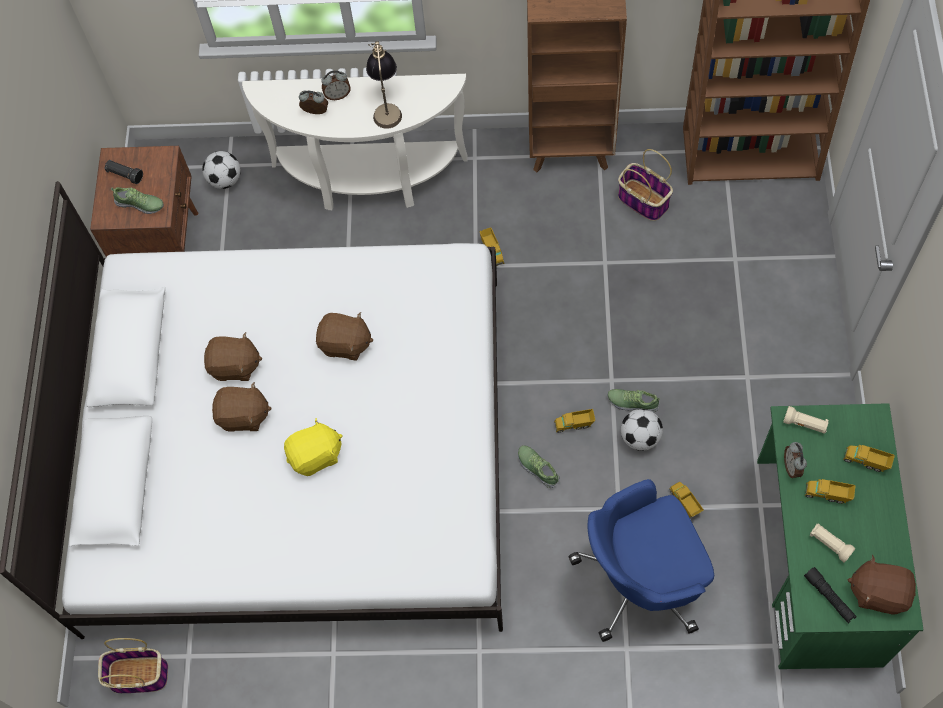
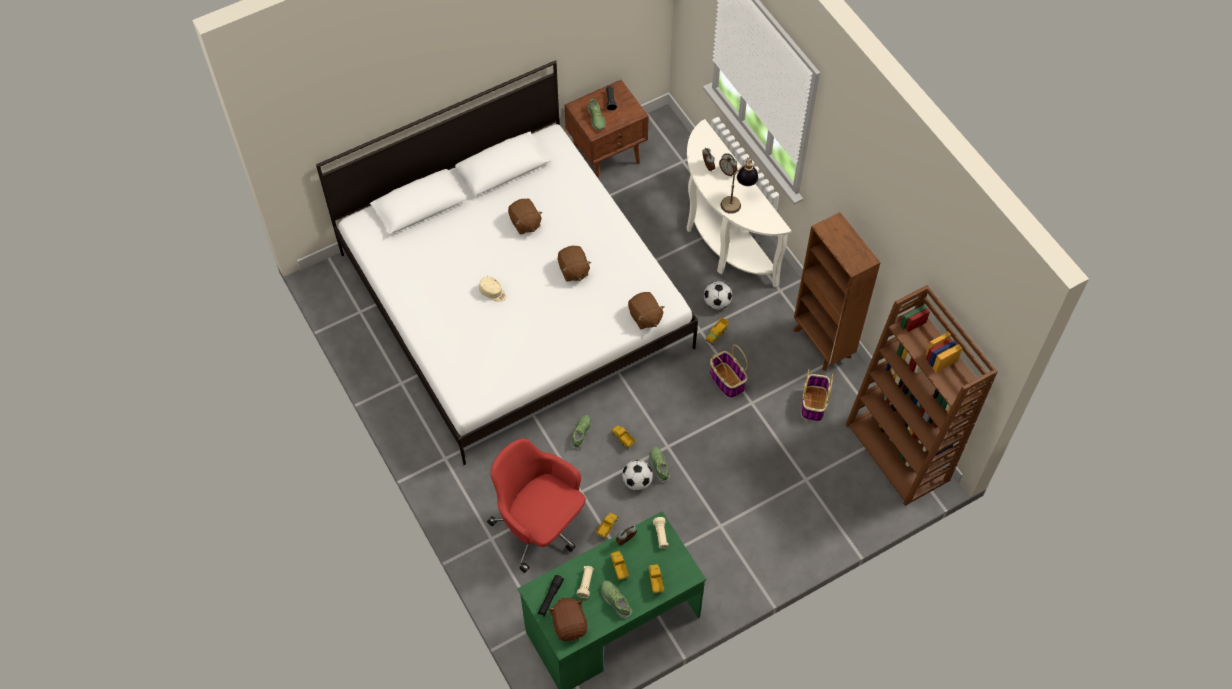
camera: 55 degrees right, 5 degrees down
basket [98,638,168,693] -> basket moved to [710,345,748,398]
football [202,151,241,189] -> football moved to [704,281,732,310]
brown plush toy [212,382,272,432] -> brown plush toy moved to [628,292,664,329]
yellow plush toy [284,418,343,476] -> beige cap [479,276,506,302]
blue office chair [568,479,714,642] -> red office chair [487,438,586,573]
none -> shoe [601,580,632,618]

